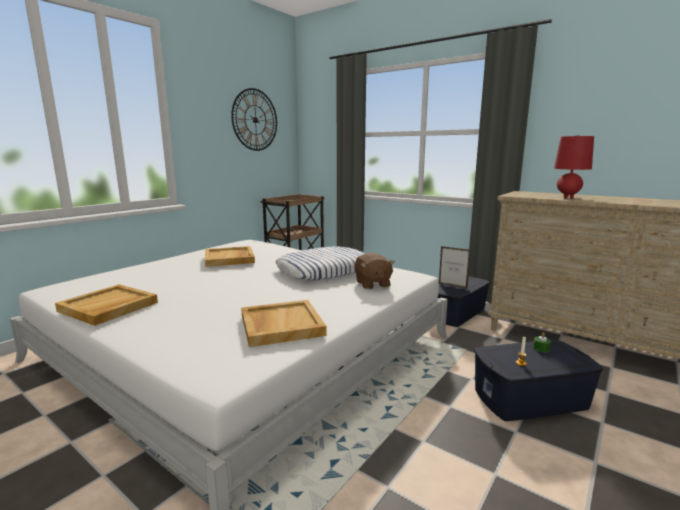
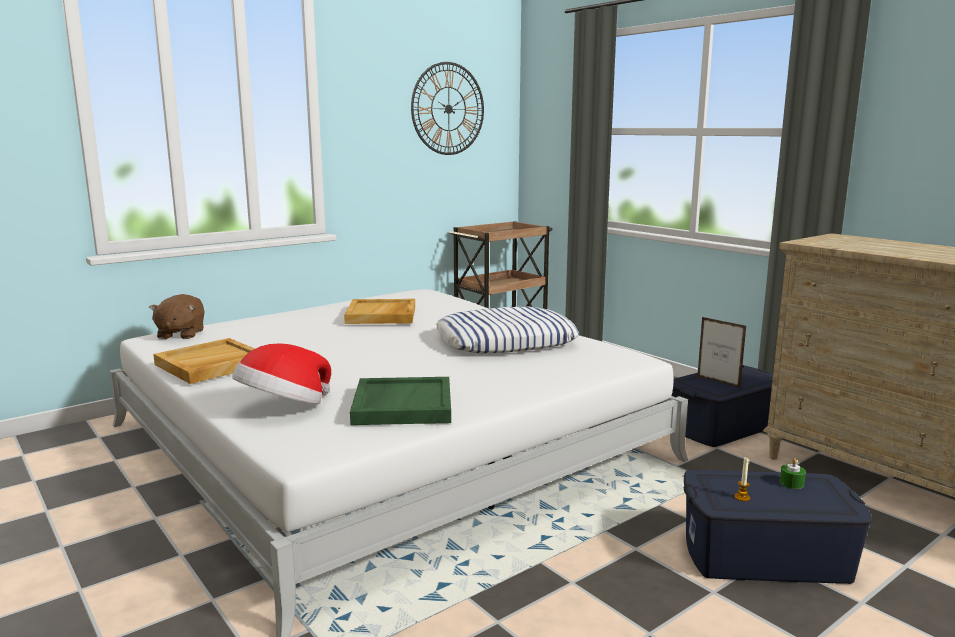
camera: 15 degrees right, 0 degrees up
beige tray [241,300,327,347] -> green tray [350,377,451,425]
brown plush toy [355,252,395,289] -> brown plush toy moved to [149,294,205,339]
red table lamp [554,135,594,199] -> none
none -> hat [232,343,331,404]

